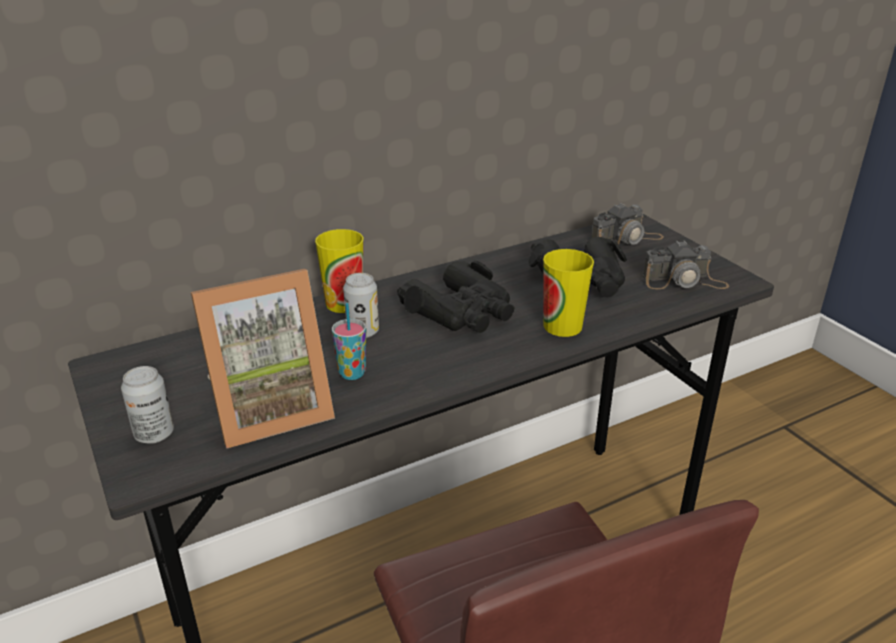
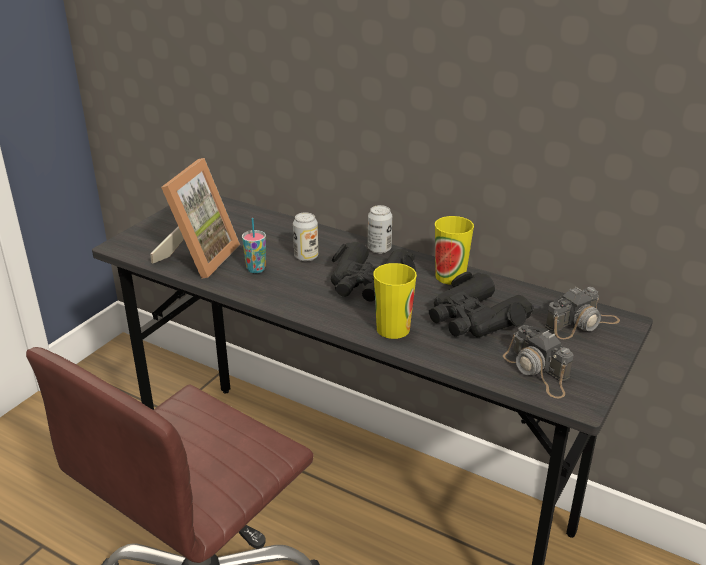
camera: 60 degrees right, 0 degrees up
can [121,366,174,444] -> can moved to [368,205,392,254]
picture frame [191,269,335,448] -> picture frame turned 105 degrees counterclockwise [150,158,240,278]
cup [315,229,364,313] -> cup moved to [435,216,474,285]
camera [592,203,664,245] -> camera turned 60 degrees counterclockwise [545,287,620,339]

